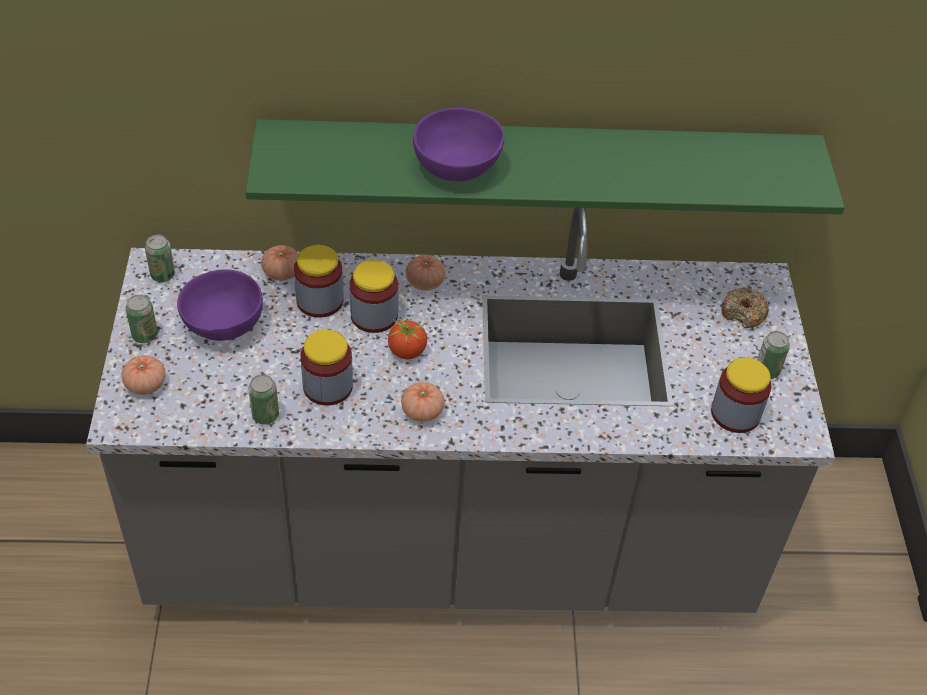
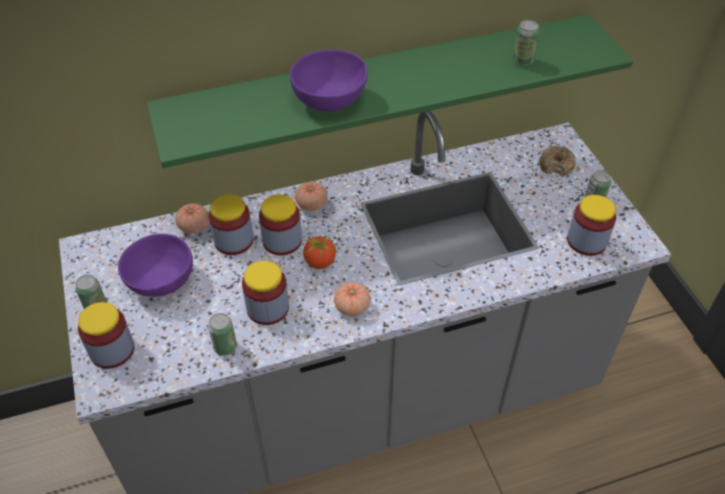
camera: 15 degrees left, 0 degrees up
tomato [121,355,166,395] -> jar [78,302,135,369]
can [145,235,175,282] -> can moved to [512,20,540,66]

